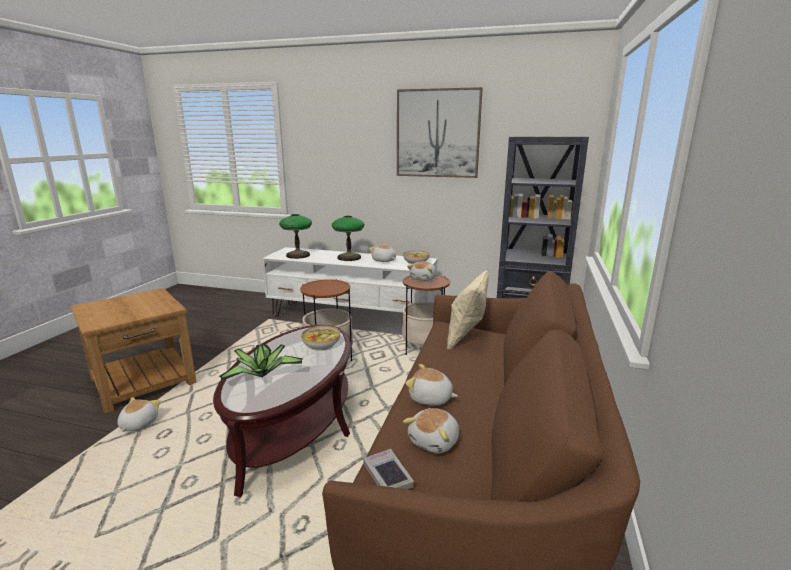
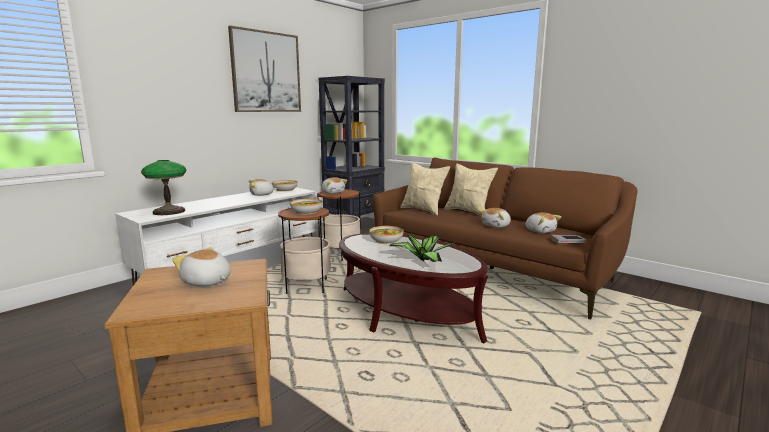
camera: 65 degrees left, 5 degrees down
plush toy [117,397,160,432] -> plush toy moved to [172,247,231,286]
table lamp [332,216,365,261] -> none
none -> bowl [290,199,323,214]
none -> beige pillow [444,164,498,216]

